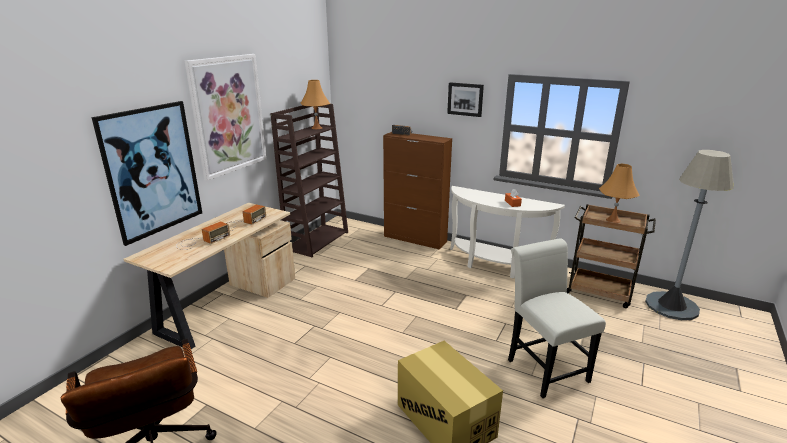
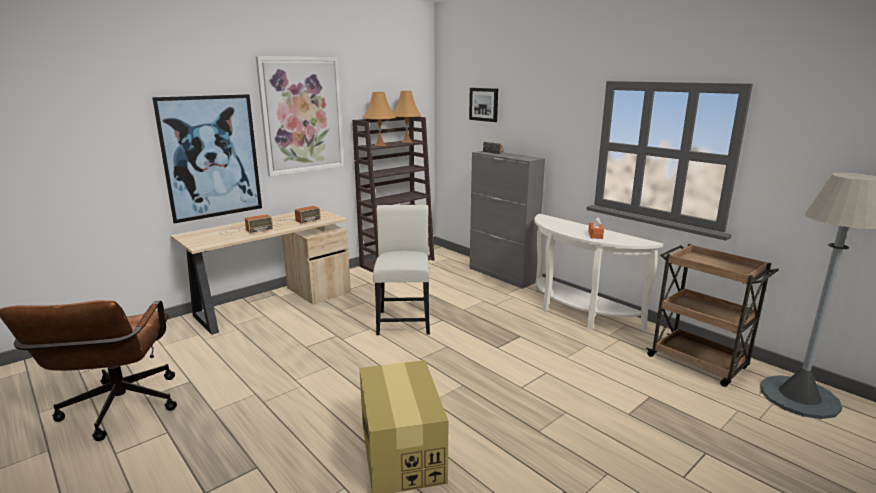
camera: 20 degrees right, 5 degrees down
brown cabinet [383,132,452,250] -> grey cabinet [470,151,545,289]
picture [447,82,484,117] -> picture moved to [469,88,498,122]
white chair [508,238,606,398] -> white chair moved to [373,205,430,335]
orange table lamp [599,164,640,223] -> orange table lamp moved to [362,92,396,146]

